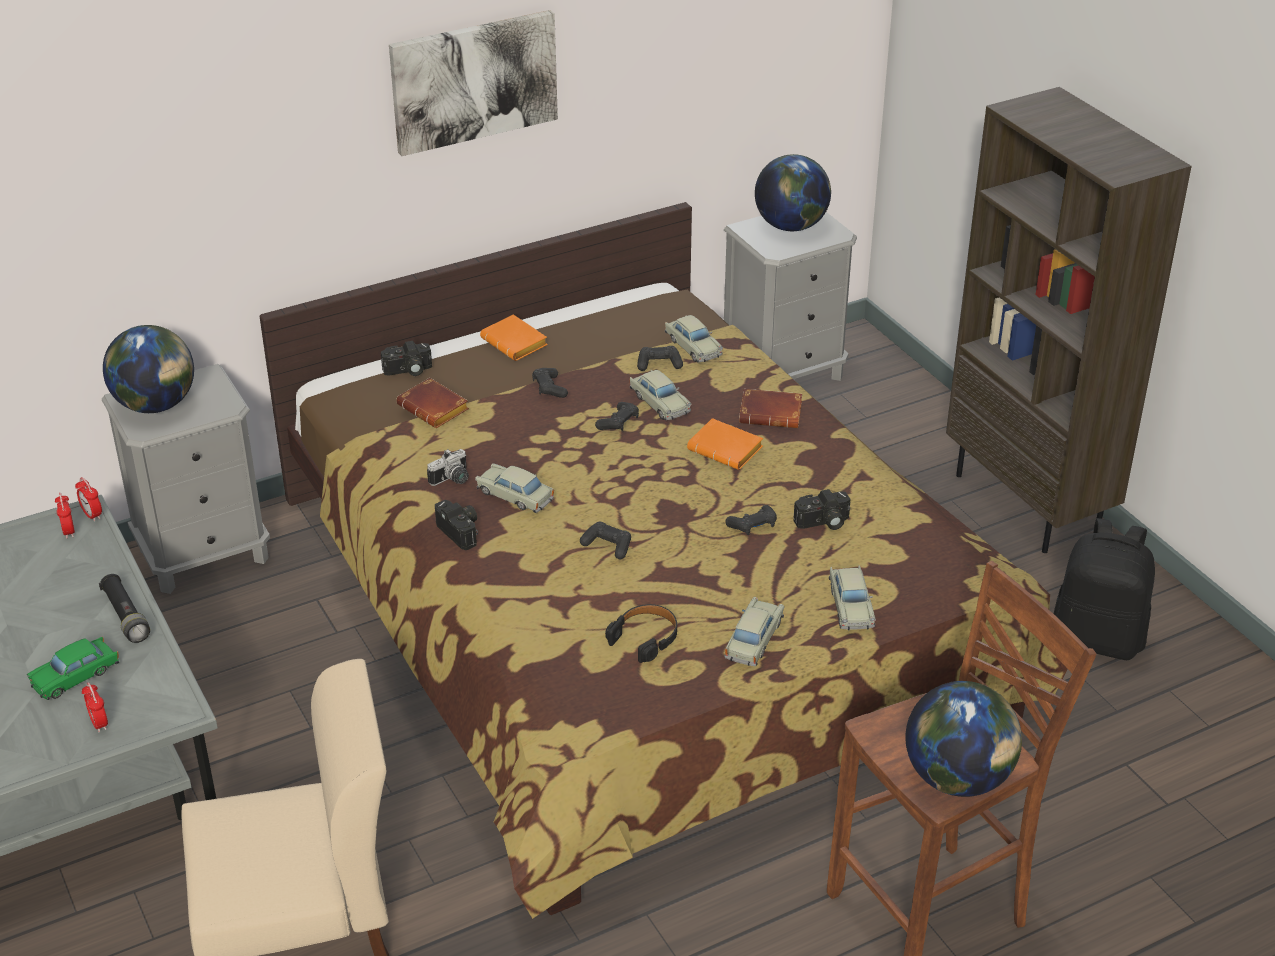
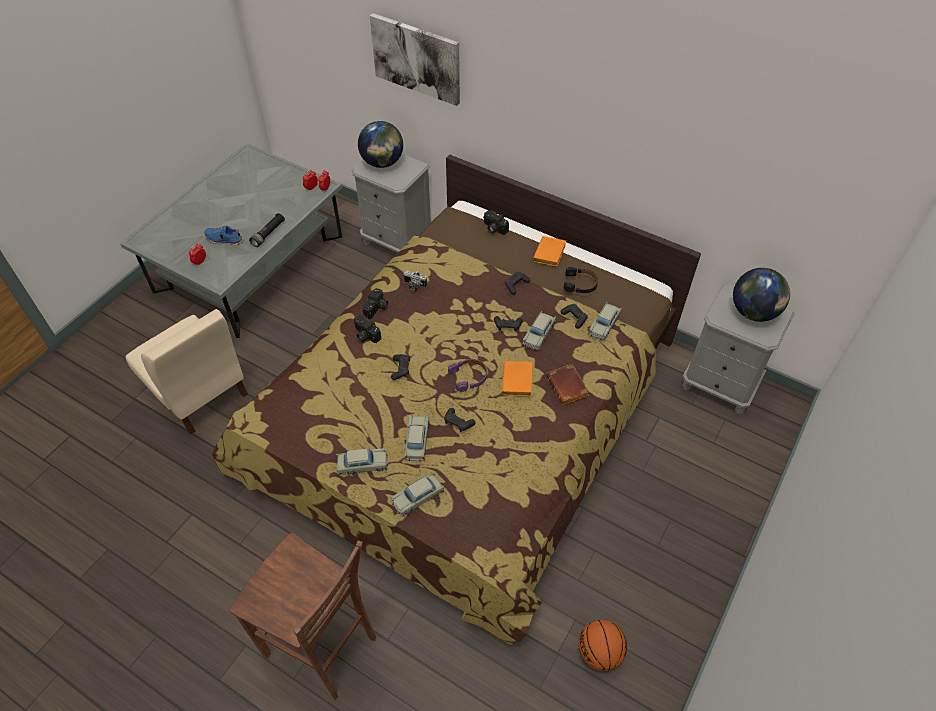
camera: 60 degrees right, 15 degrees up
green toy car [27,637,119,700] -> blue shoe [204,226,243,246]
picture [389,10,558,156] -> picture moved to [370,13,460,106]
brown book [396,378,469,428] -> none
beige toy car [475,463,554,513] -> beige toy car moved to [405,415,430,461]
black headphones [605,604,677,663] -> black headphones moved to [564,267,598,293]
camera [794,489,850,530] -> camera moved to [353,315,381,343]
globe [905,681,1022,797] -> none
brown bookcase [946,87,1192,553] -> none
black backpack [1054,518,1155,660] -> basketball [578,620,627,671]
none -> purple headphones [448,359,487,392]

